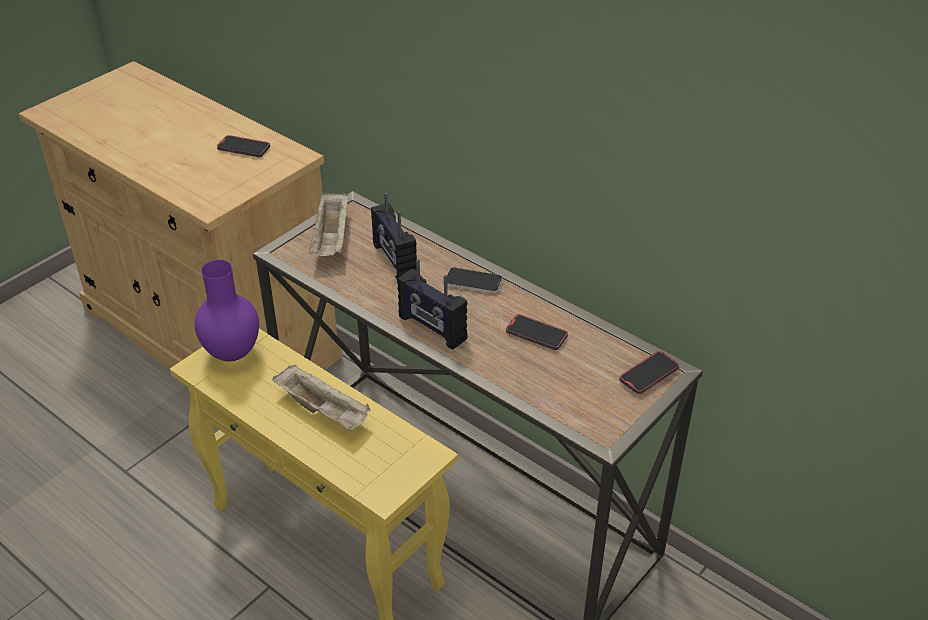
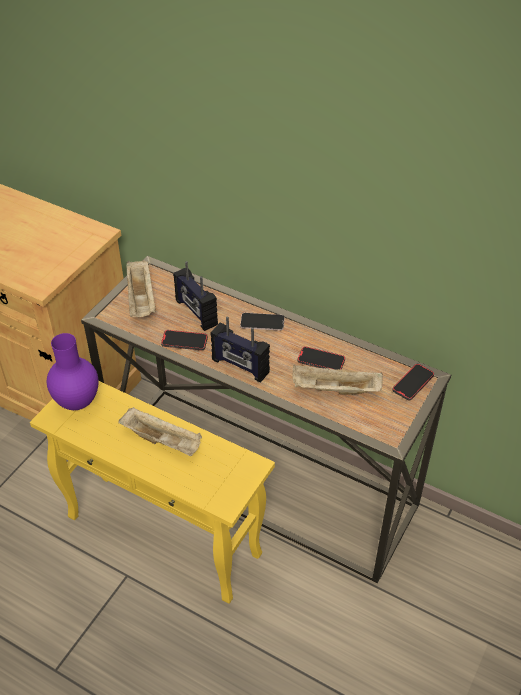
camera: 10 degrees left, 5 degrees up
phone [217,135,270,157] -> phone moved to [161,330,208,351]
none -> beige tray [292,365,383,395]

